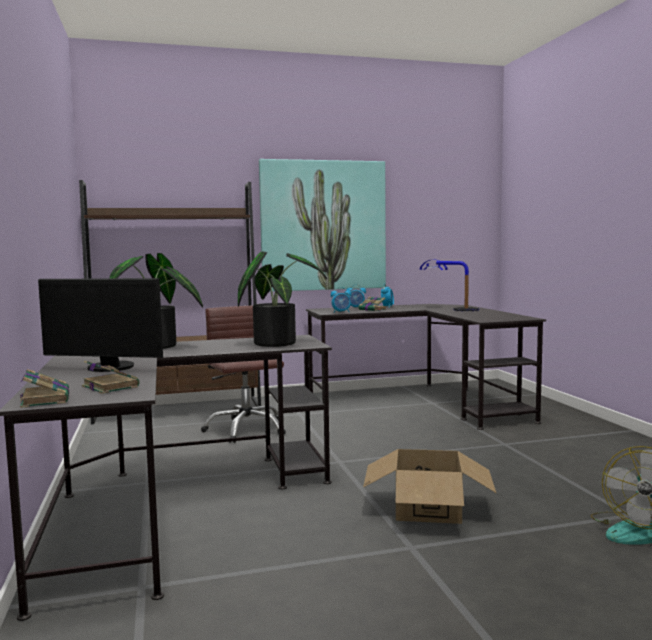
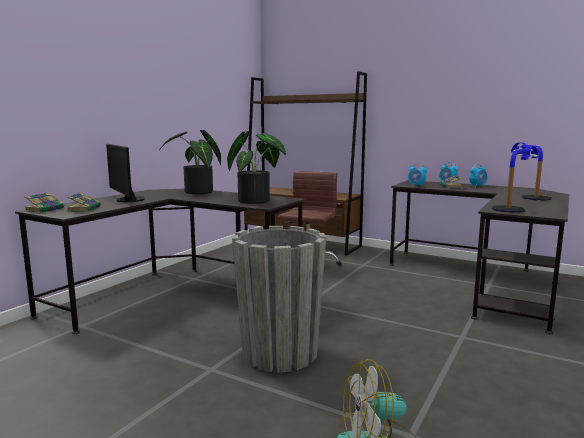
camera: 45 degrees right, 5 degrees up
picture [259,159,386,292] -> none
cardboard box [363,449,496,524] -> grey planter [232,226,326,373]
none -> table lamp [492,146,539,213]

